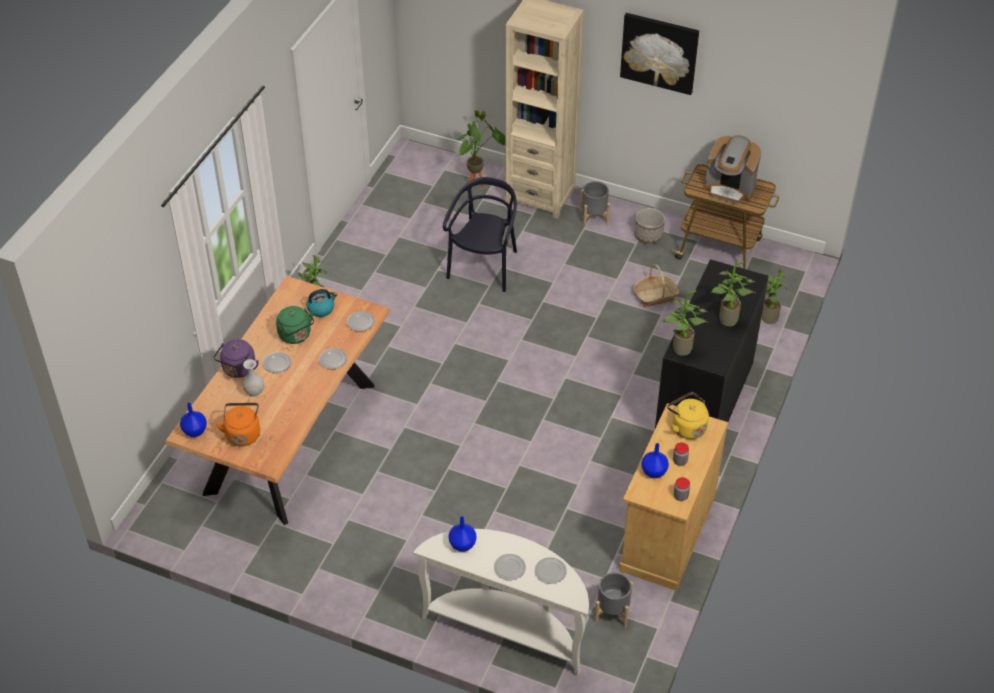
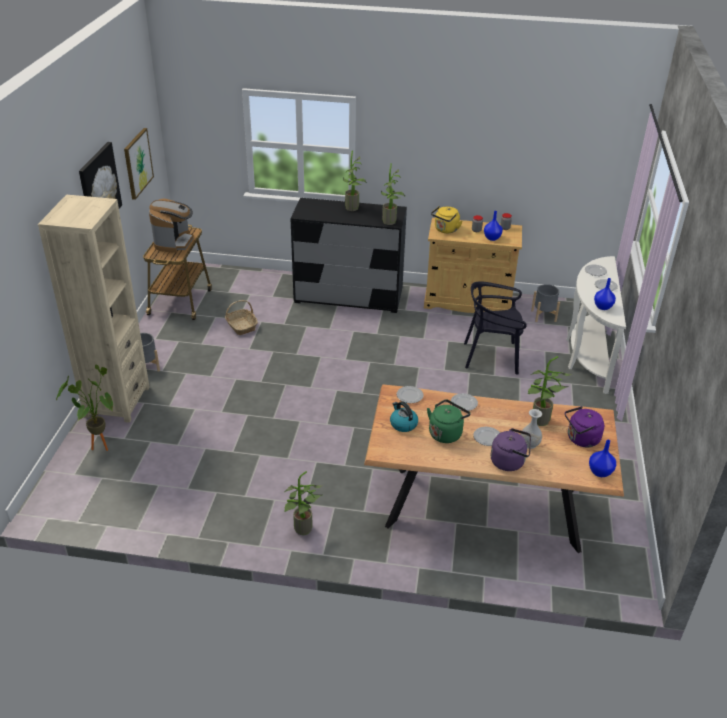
camera: 105 degrees left, 10 degrees down
orange kettle [215,403,260,446] -> purple kettle [565,406,604,447]
black chair [443,177,517,292] -> black chair moved to [464,281,527,375]
planter [634,208,665,244] -> none
potted plant [762,269,787,324] -> potted plant moved to [528,356,572,426]
none -> picture [124,128,154,200]

